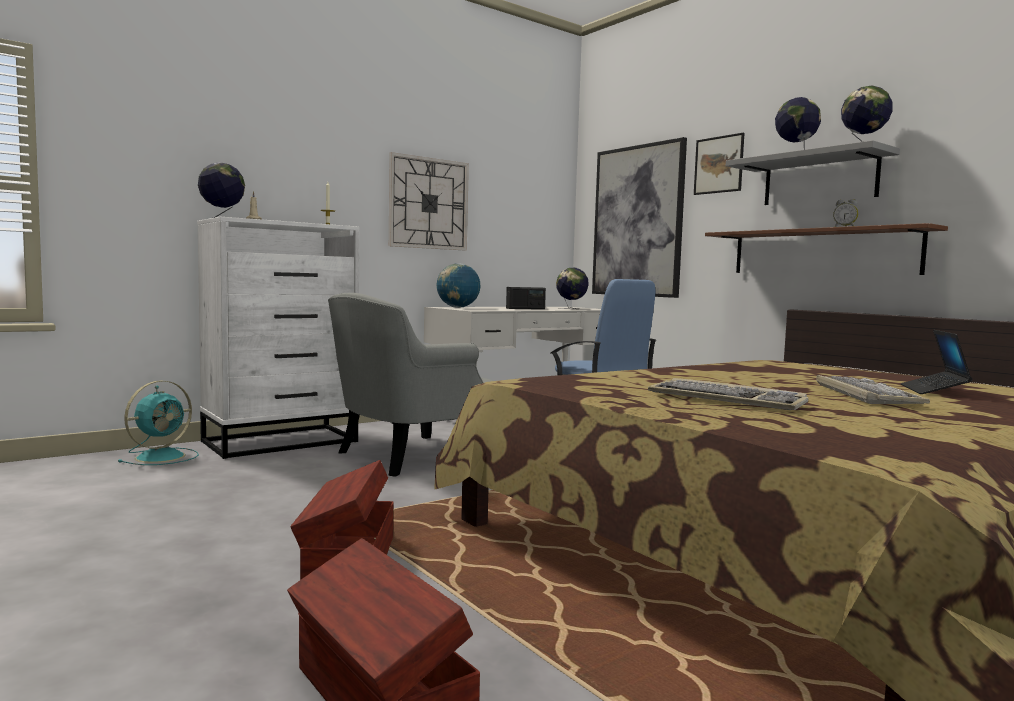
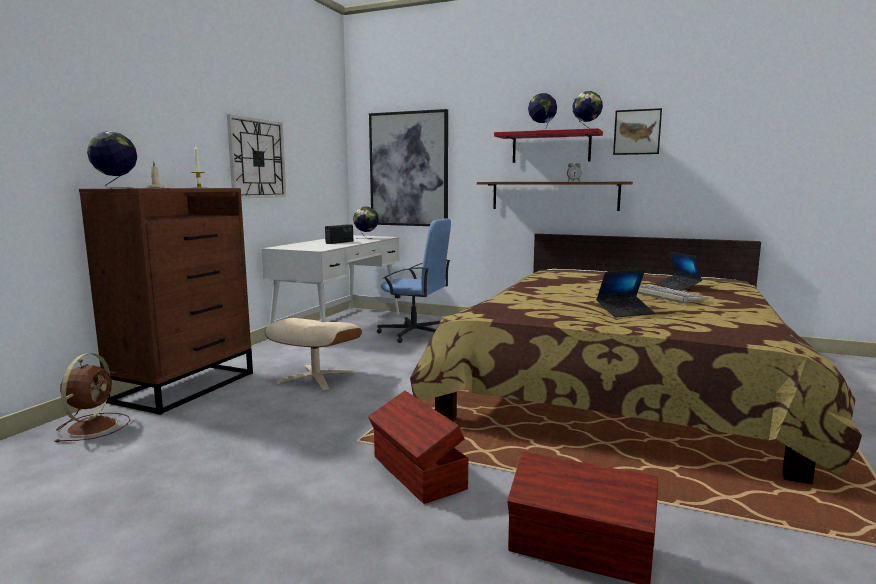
camera: 30 degrees left, 5 degrees up
turquoise fan [118,380,199,465] -> brown fan [55,353,130,442]
white dresser [197,217,359,459] -> brown dresser [79,188,253,415]
grey armchair [328,293,493,477] -> beige ottoman [265,318,362,390]
globe [437,263,480,308] -> none
keyboard [648,378,808,410] -> laptop [596,269,655,318]
picture [694,133,744,195] -> picture moved to [613,108,662,155]
grey shelf [726,140,900,205] -> red shelf [494,128,603,163]

